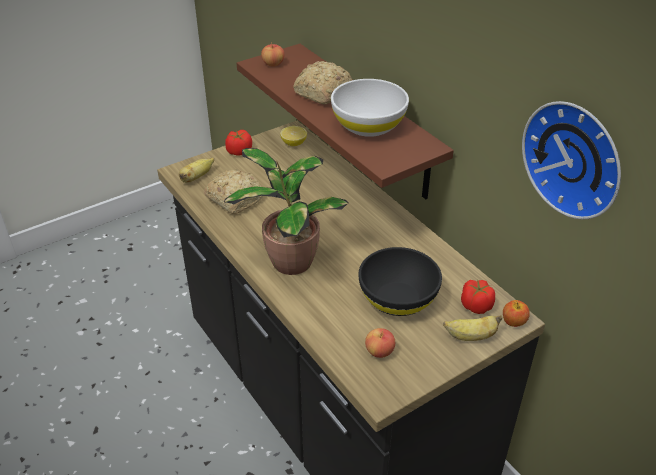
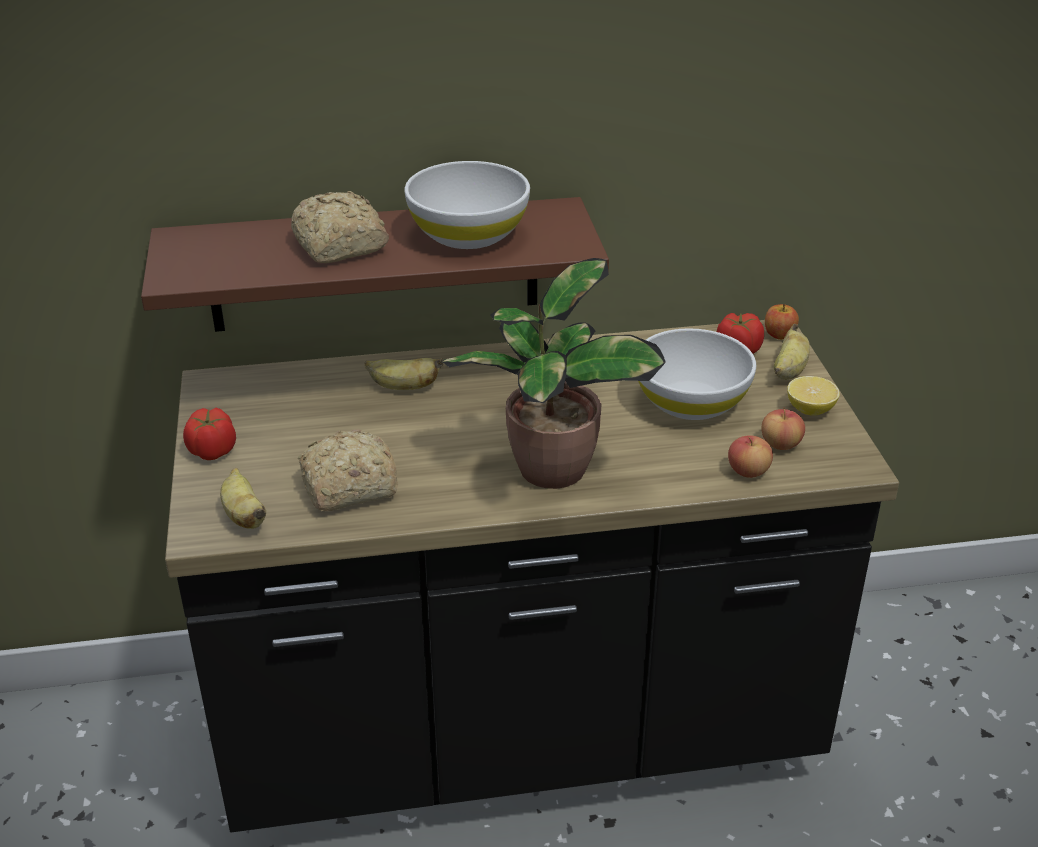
camera: 65 degrees left, 5 degrees down
apple [261,42,285,67] -> apple moved to [728,435,773,478]
lemon [280,126,307,146] -> lemon moved to [787,376,840,416]
black bowl [359,247,442,316] -> white bowl [638,328,756,420]
wall clock [522,101,621,220] -> none
none -> banana [365,358,443,390]

